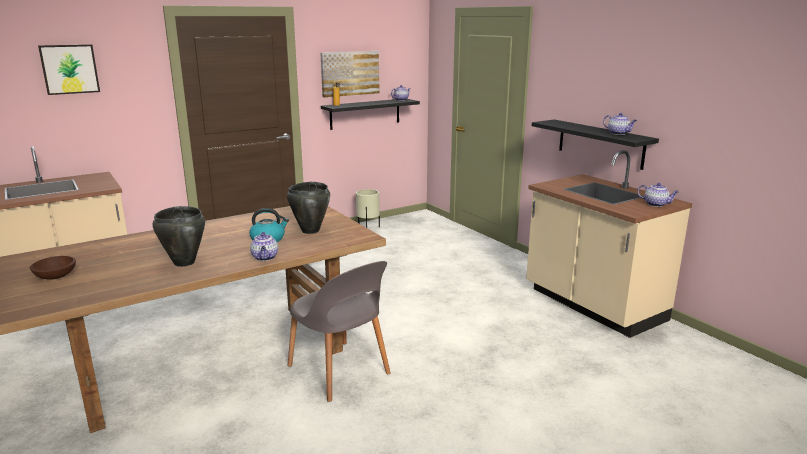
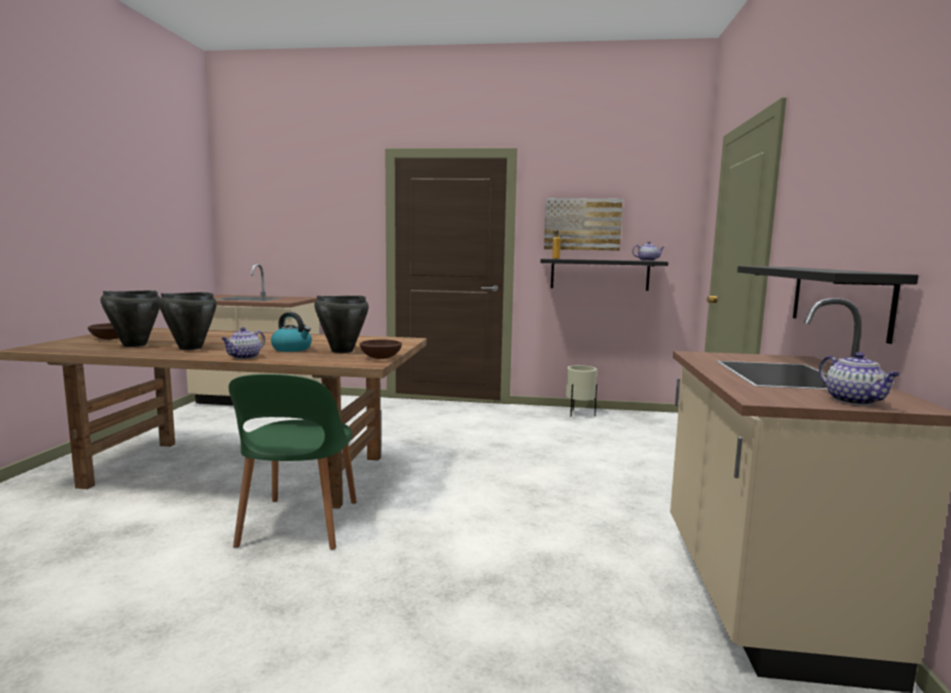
camera: 40 degrees right, 10 degrees down
picture [38,44,100,95] -> none
grey chair [287,261,391,402] -> green chair [229,374,357,550]
teapot [603,113,637,135] -> none
none -> black cooking pot [101,290,160,347]
none -> brown bowl [359,340,402,359]

